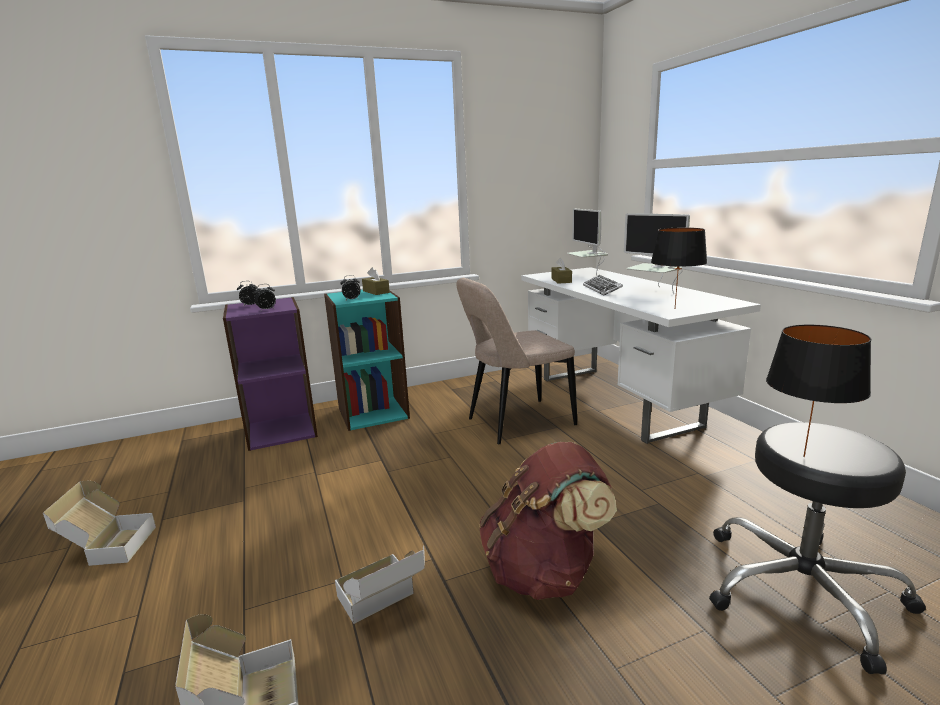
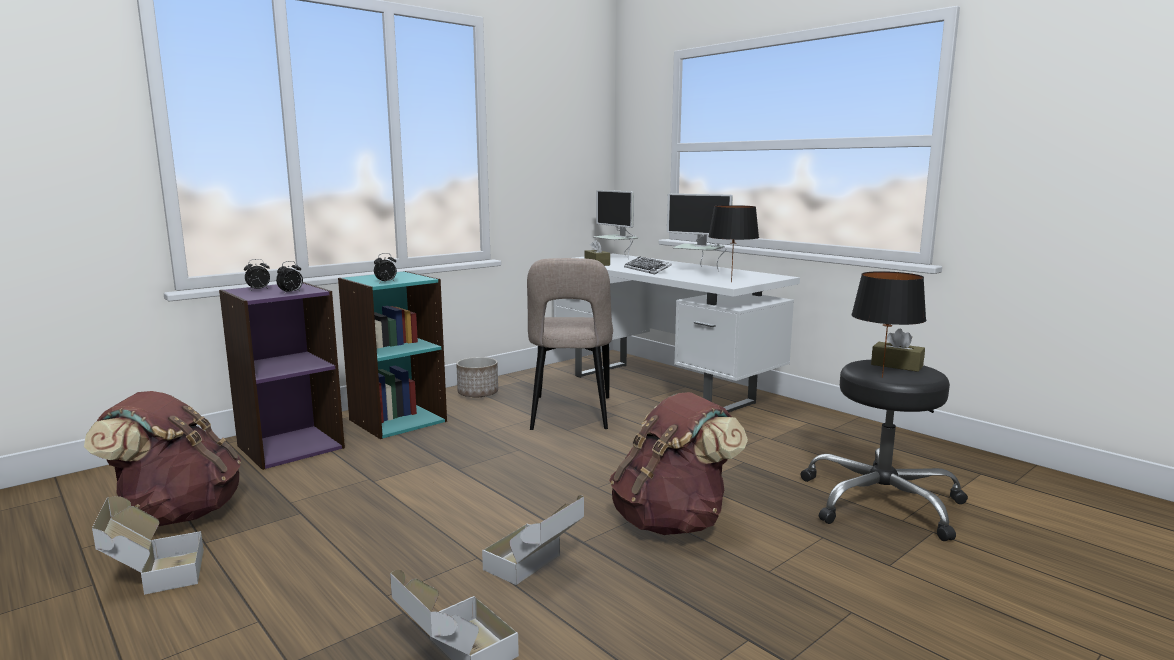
camera: 20 degrees left, 5 degrees down
brown tissue box [362,267,390,295] -> brown tissue box moved to [871,329,925,372]
beige chair [456,278,577,444] -> beige chair turned 45 degrees counterclockwise [527,258,613,430]
none -> brown backpack [84,391,241,526]
none -> planter [456,357,498,397]

